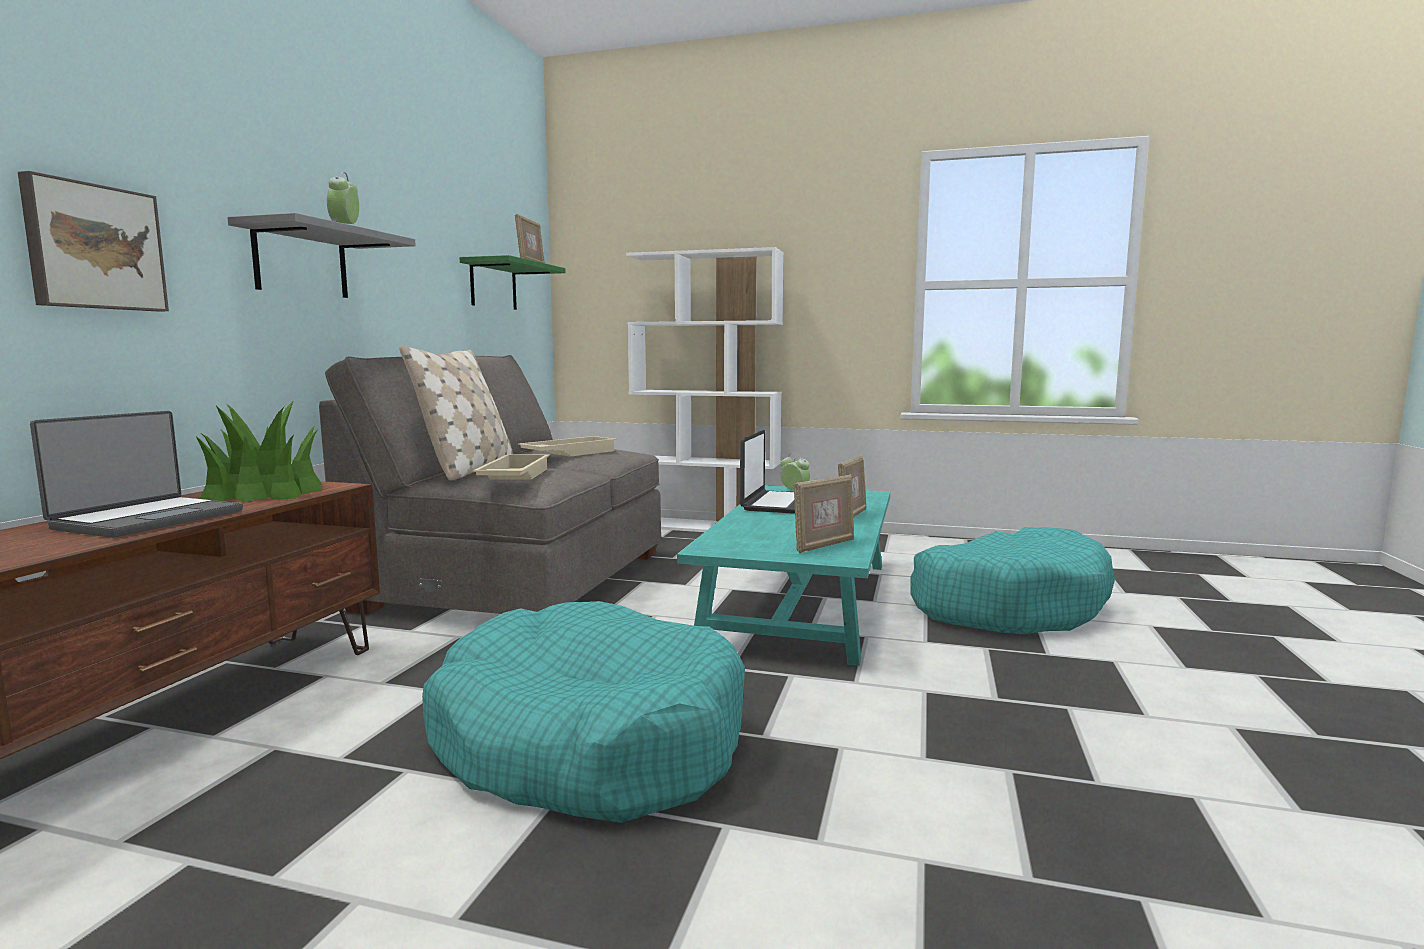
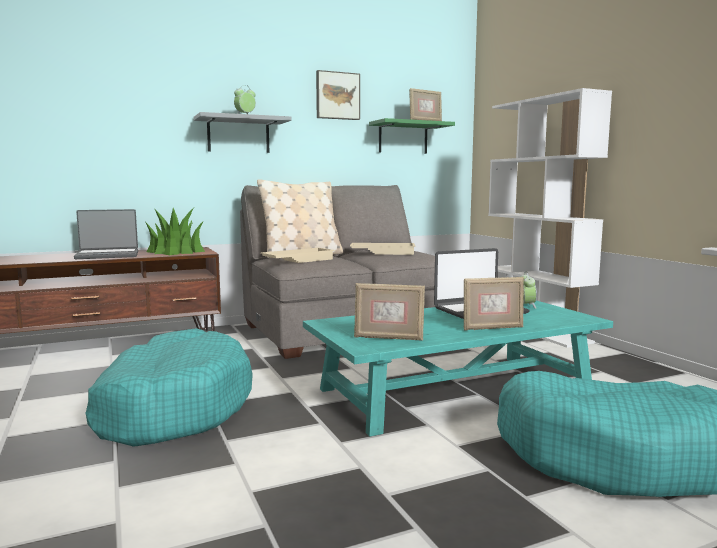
camera: 50 degrees right, 0 degrees up
picture [18,171,169,312] -> picture moved to [316,70,360,120]

